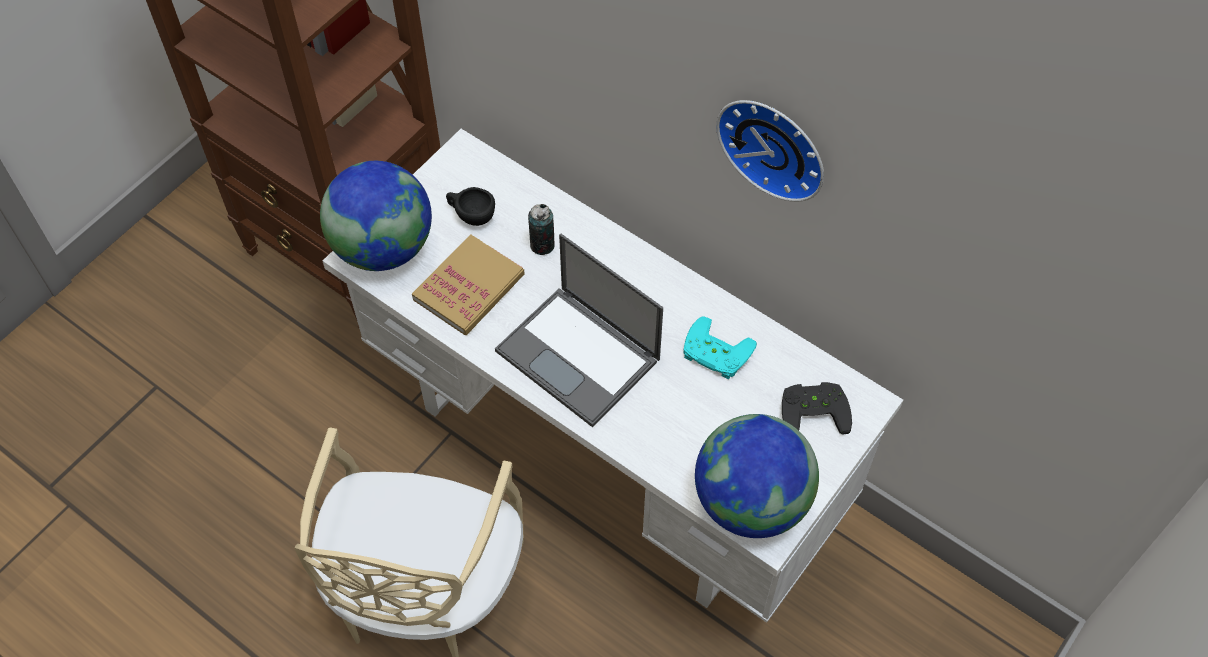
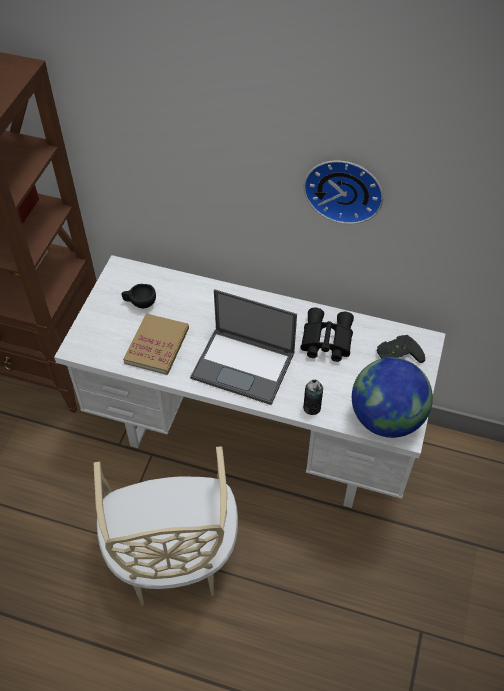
camera: 20 degrees left, 5 degrees down
globe [320,161,432,271] -> none
can [528,204,555,255] -> can moved to [303,380,323,415]
turquoise game controller [683,316,757,380] -> black binoculars [300,307,354,362]

